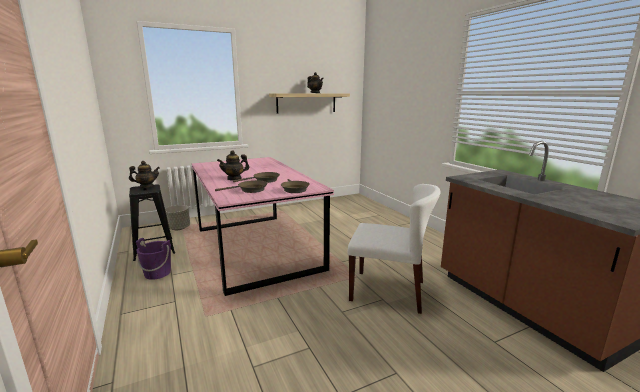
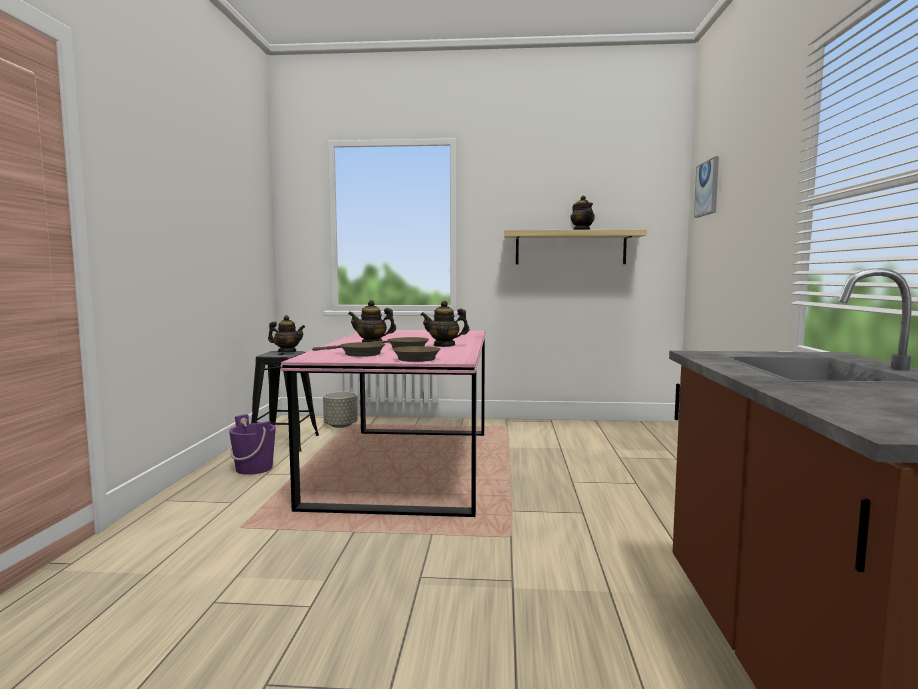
camera: 30 degrees right, 10 degrees down
white chair [347,184,441,314] -> none
none -> teapot [421,301,469,347]
none -> picture [694,156,719,218]

